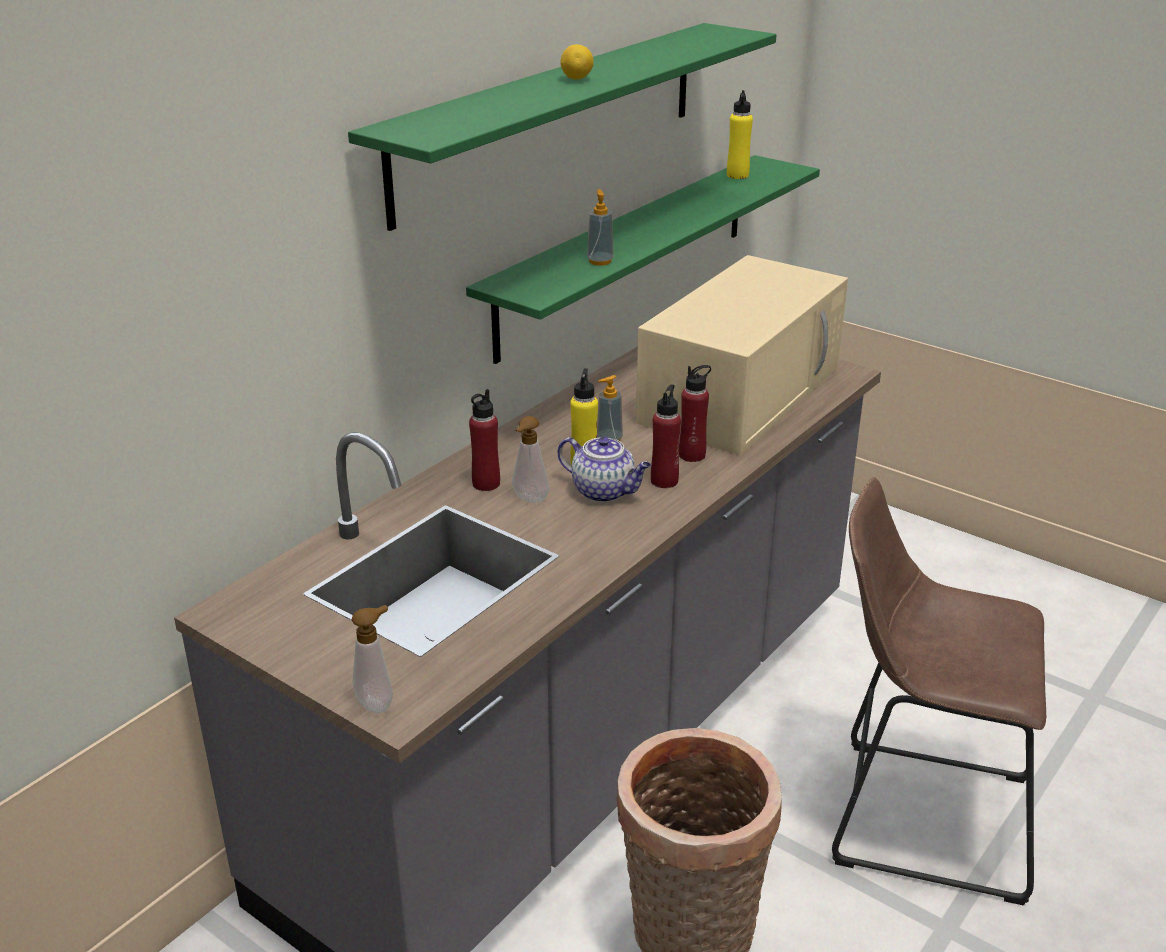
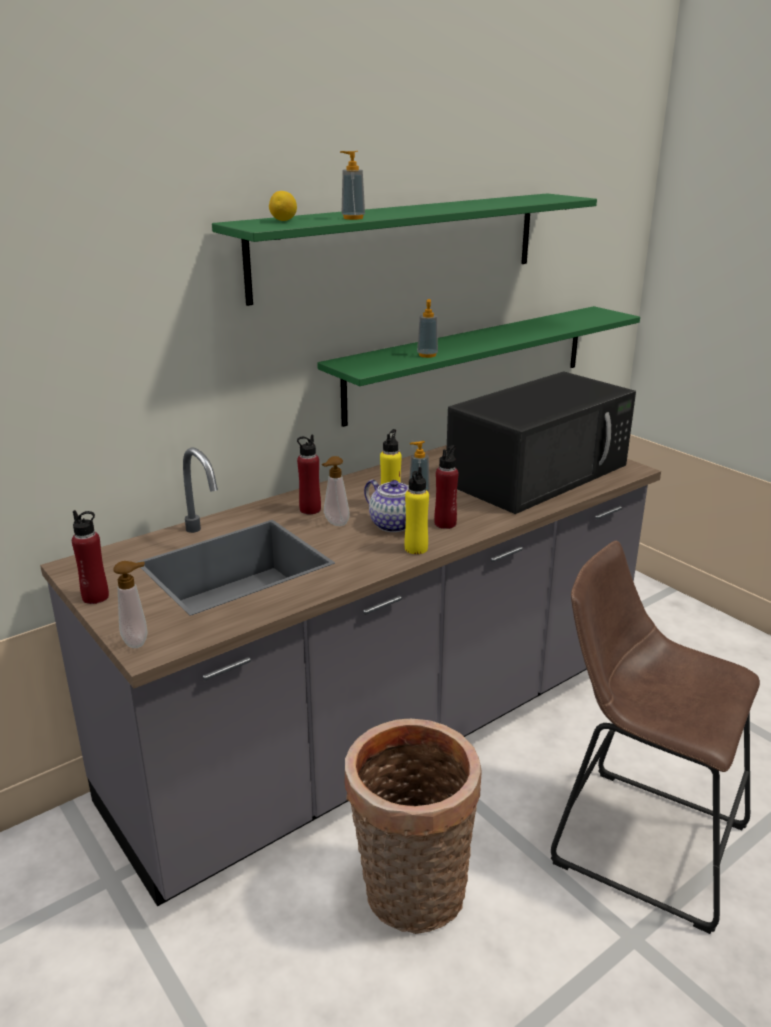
camera: 15 degrees right, 5 degrees down
lemon [560,44,594,80] -> lemon moved to [269,191,297,221]
beige microwave [636,255,848,456] -> black microwave [446,371,636,514]
red bottle [679,365,711,462] -> red bottle moved to [72,510,109,604]
yellow bottle [727,90,753,179] -> yellow bottle moved to [404,467,429,554]
none -> soap dispenser [340,151,365,220]

